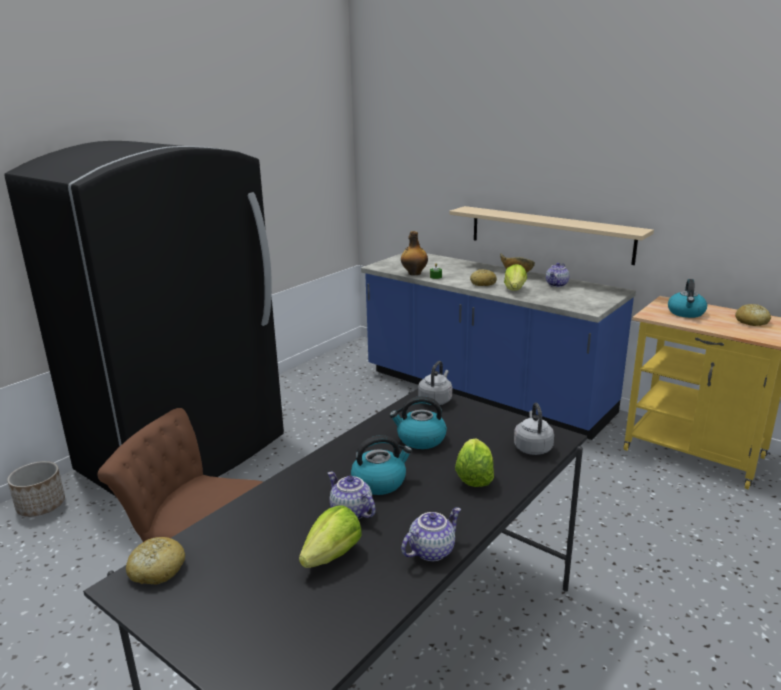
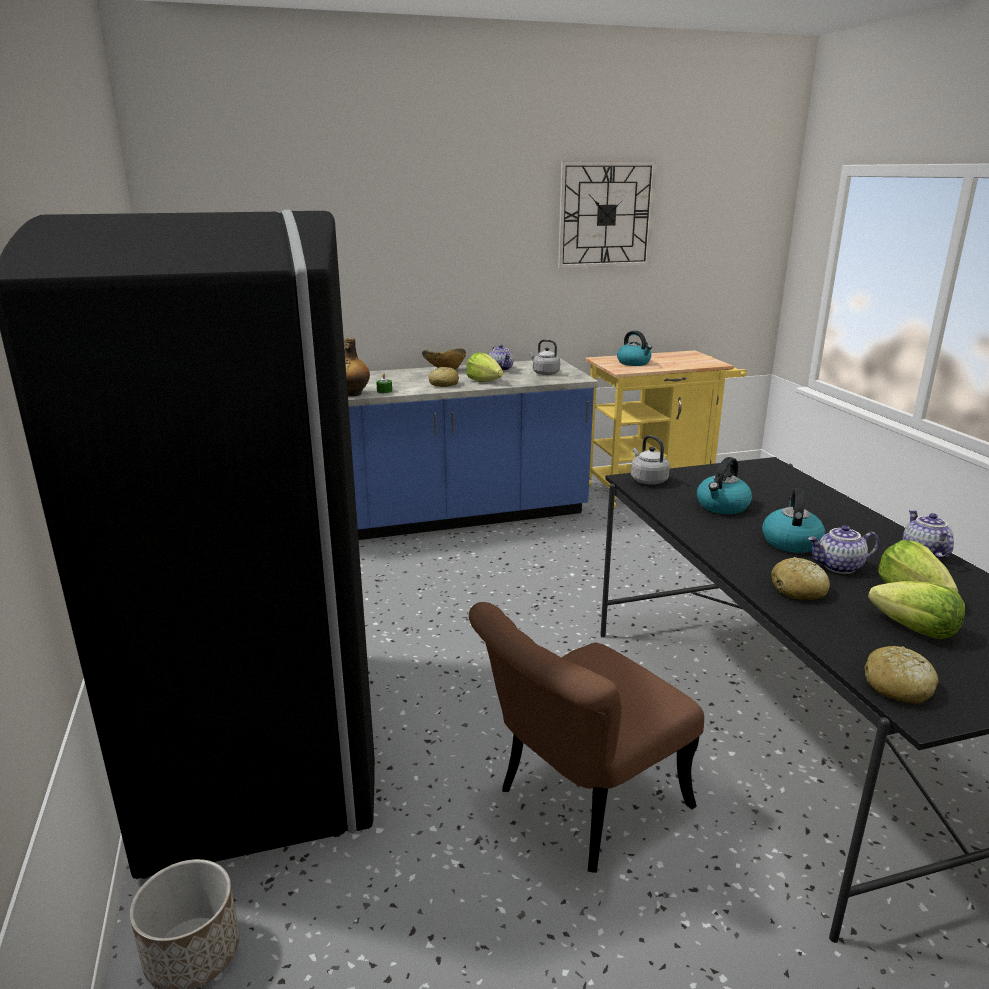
camera: 55 degrees left, 0 degrees up
beige shelf [449,206,654,265] -> none
lettuce [455,438,494,487] -> lettuce moved to [868,581,965,639]
grey kettle [514,403,554,455] -> grey kettle moved to [529,339,560,375]
bread [735,304,771,326] -> bread moved to [771,557,830,600]
none -> wall clock [558,161,656,268]

